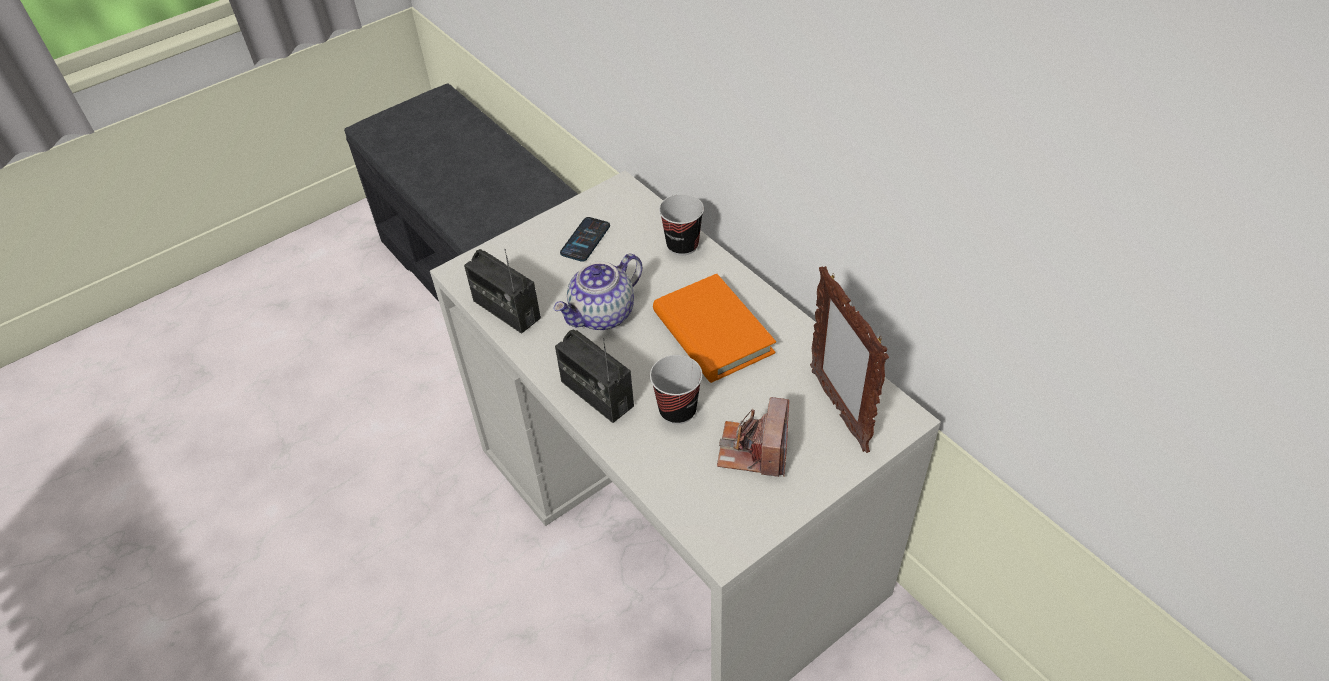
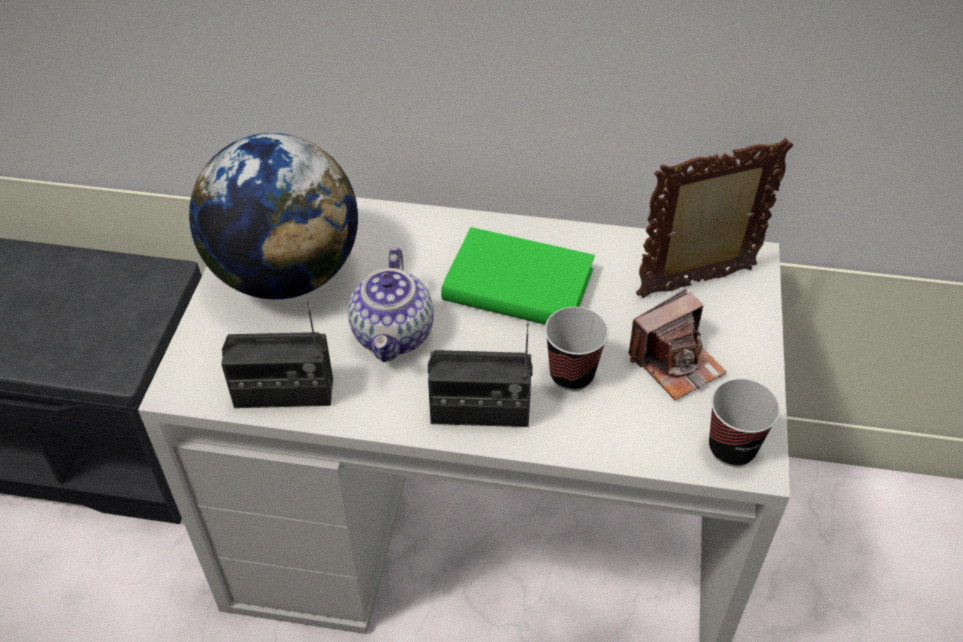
camera: 45 degrees left, 0 degrees up
phone [560,217,610,262] -> globe [189,133,358,300]
orange book [653,274,776,383] -> green book [441,227,595,325]
cup [659,194,704,256] -> cup moved to [709,379,780,467]
camera [717,397,789,477] -> camera turned 90 degrees counterclockwise [628,289,727,400]
picture frame [810,266,889,453] -> picture frame turned 135 degrees clockwise [636,138,793,298]

